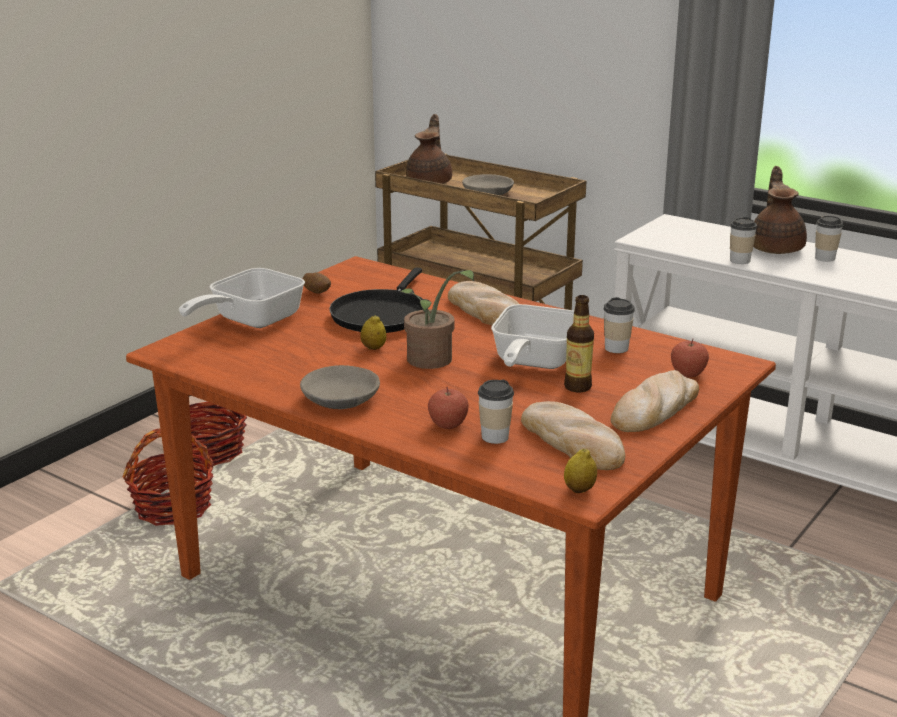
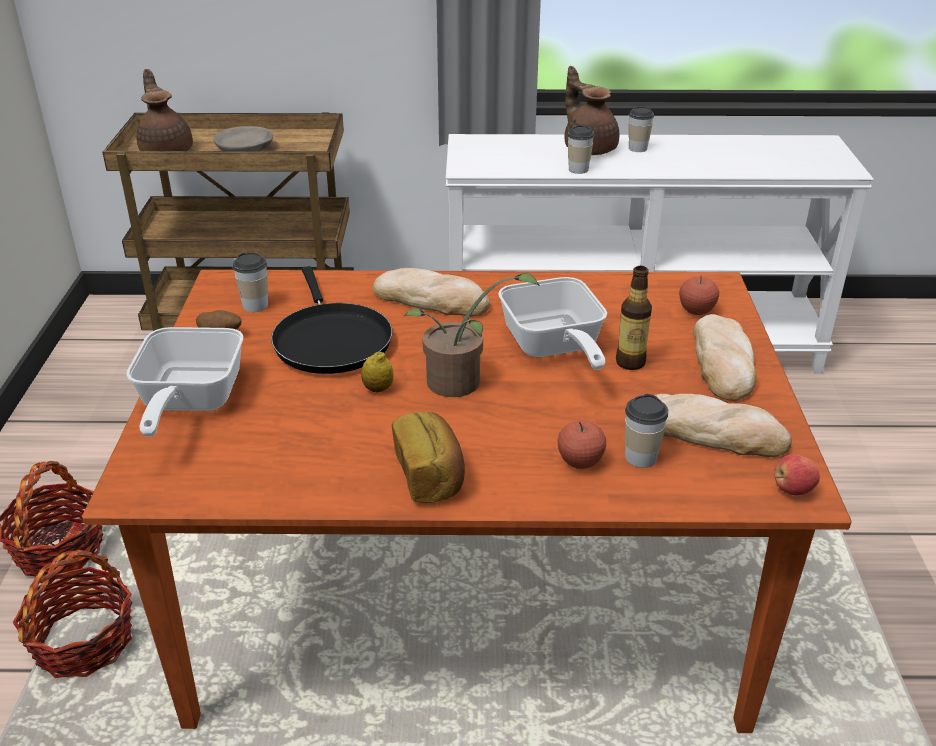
camera: 35 degrees left, 10 degrees up
grey bowl [300,365,380,409] -> bread [392,412,465,503]
lemon [564,448,597,493] -> apple [774,454,820,495]
cup [603,297,635,353] -> cup moved to [233,253,268,312]

